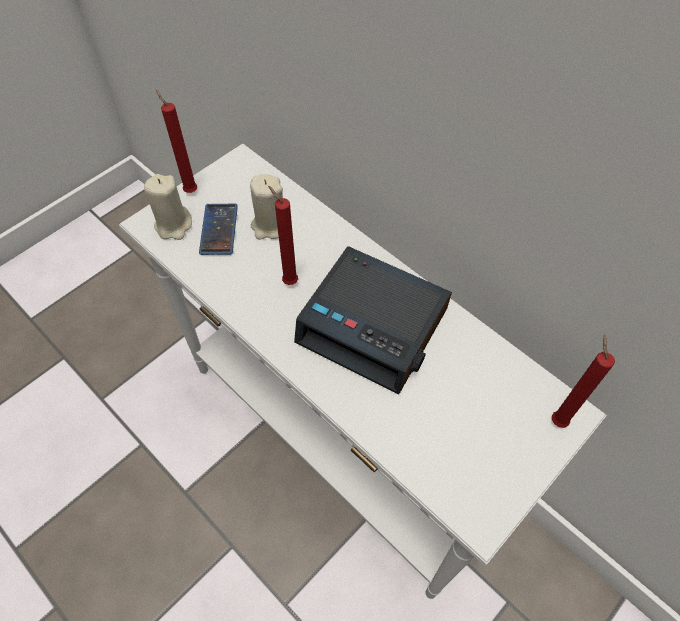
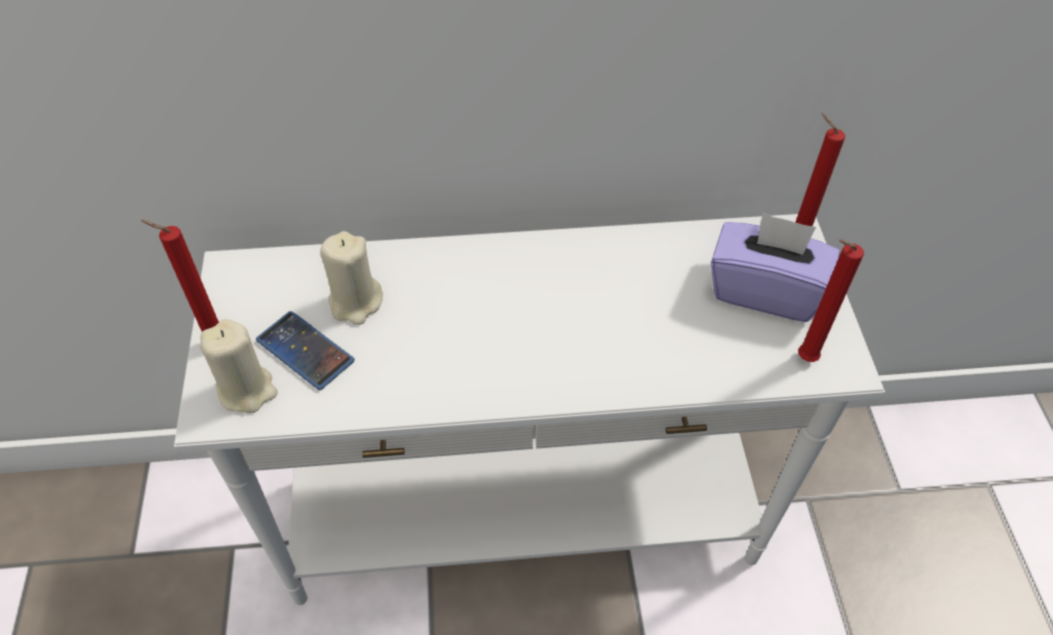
camera: 50 degrees left, 5 degrees down
red candle [268,186,298,285] -> red candle moved to [798,240,864,362]
alarm clock [294,246,452,395] -> none
none -> purple tissue box [711,212,839,322]

